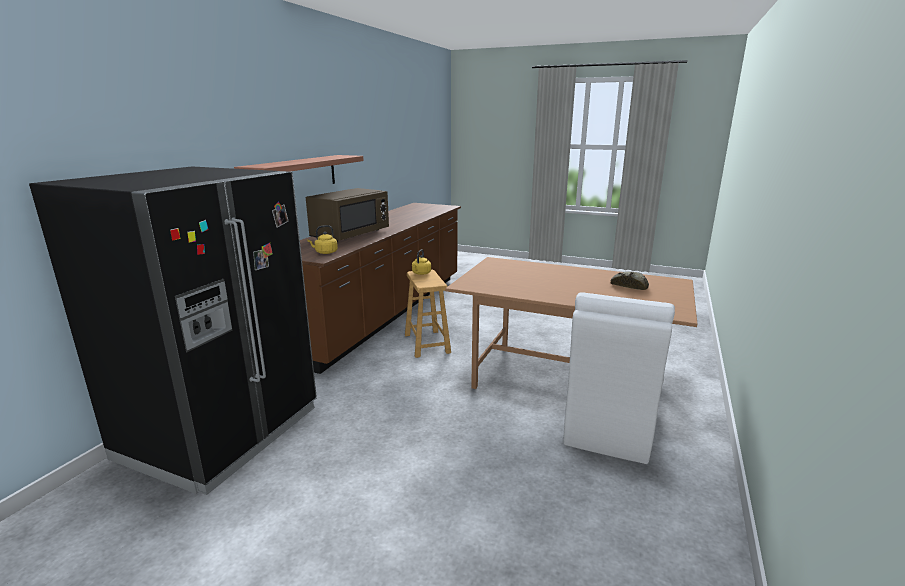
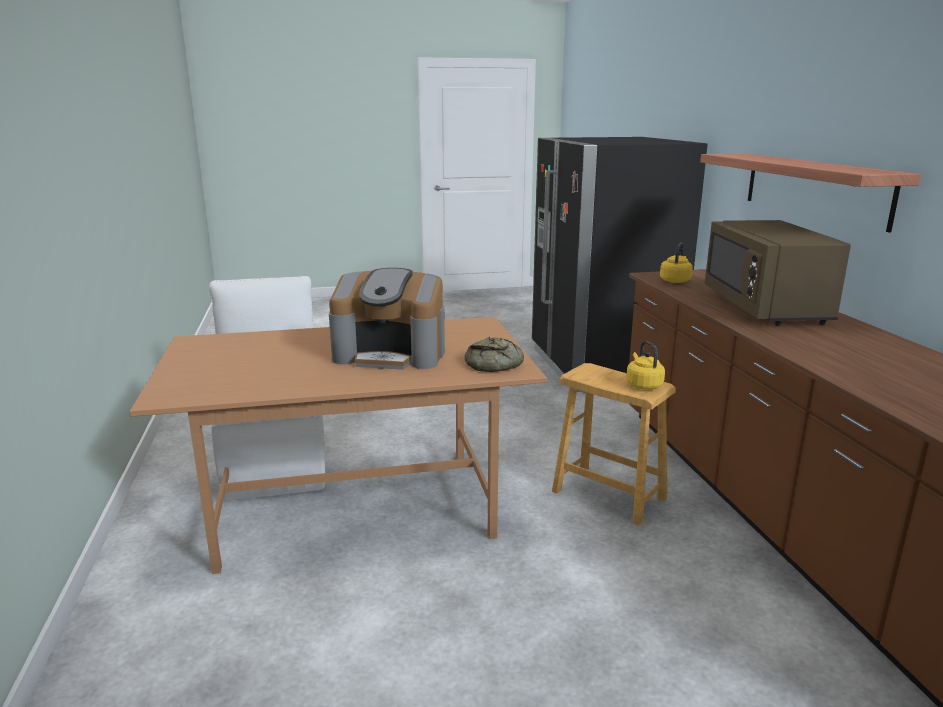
camera: 145 degrees right, 0 degrees up
bread [611,272,649,290] -> bread moved to [465,337,524,372]
none -> coffee machine [329,268,445,370]

